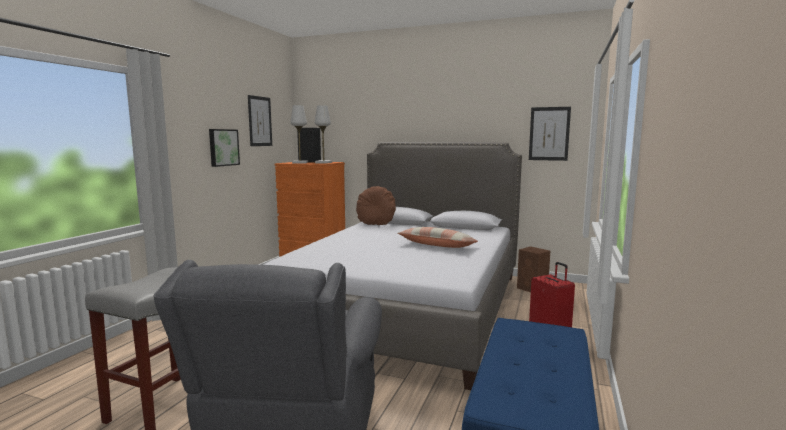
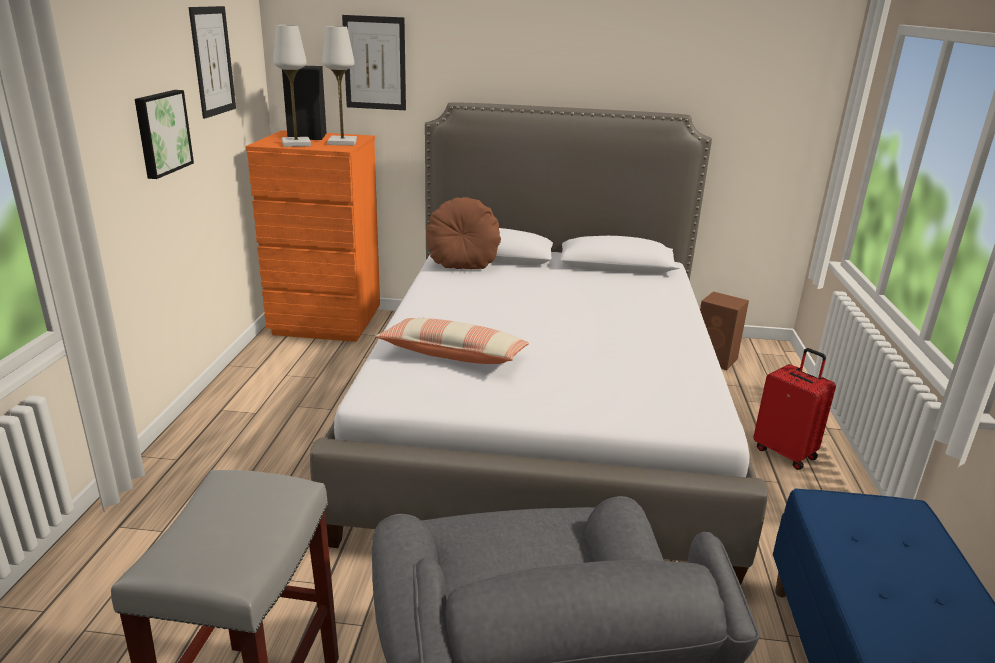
camera: 15 degrees left, 15 degrees up
pillow [397,227,478,248] -> pillow moved to [375,318,529,364]
picture [529,107,571,161] -> picture moved to [342,15,406,110]

